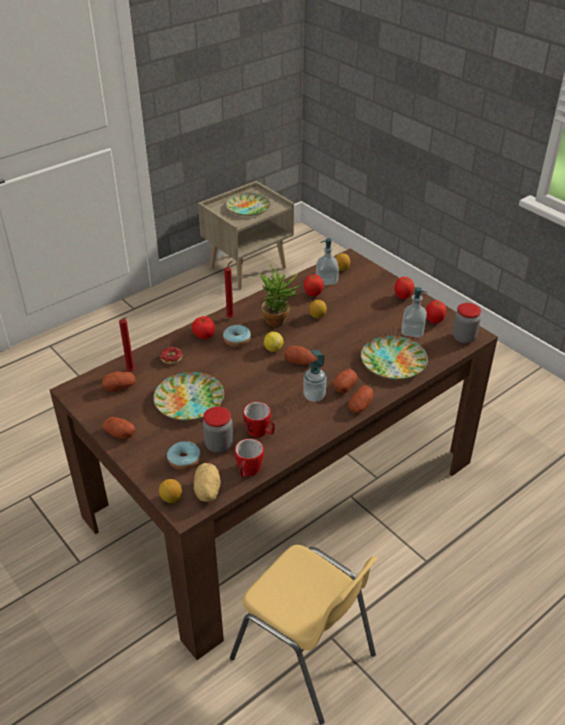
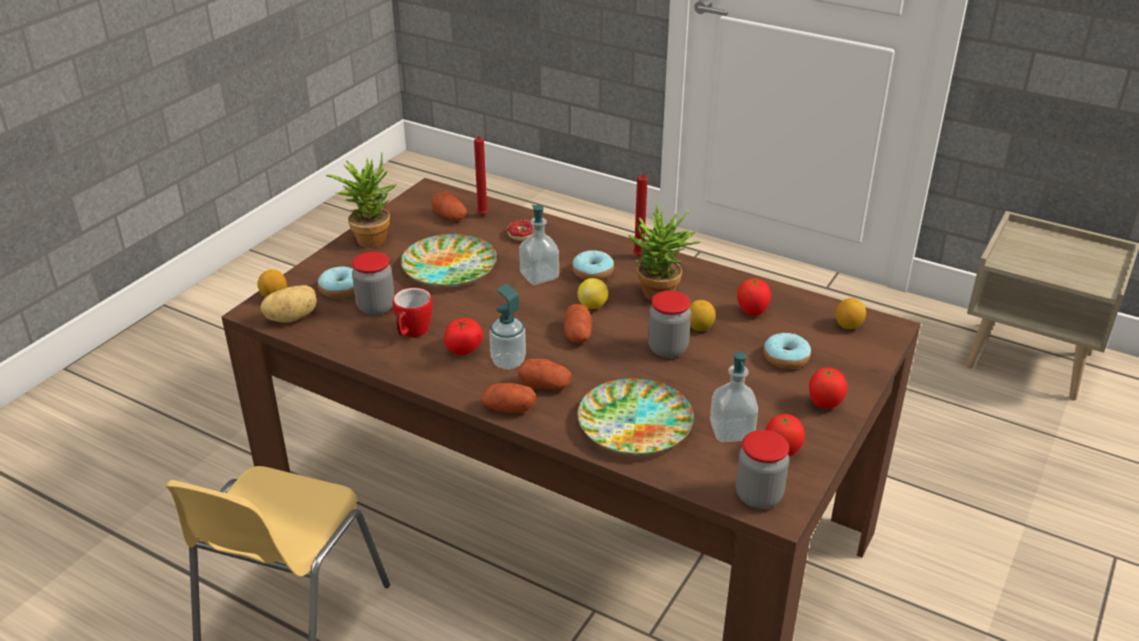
camera: 70 degrees right, 5 degrees down
potato [102,417,135,439] -> potted plant [326,153,397,248]
tomato [192,316,215,339] -> tomato moved to [444,318,483,355]
plate [226,193,270,216] -> none
mug [235,439,264,478] -> none
soap dispenser [316,238,339,285] -> soap dispenser moved to [519,205,559,285]
none -> jar [648,291,691,358]
none -> donut [763,333,811,369]

